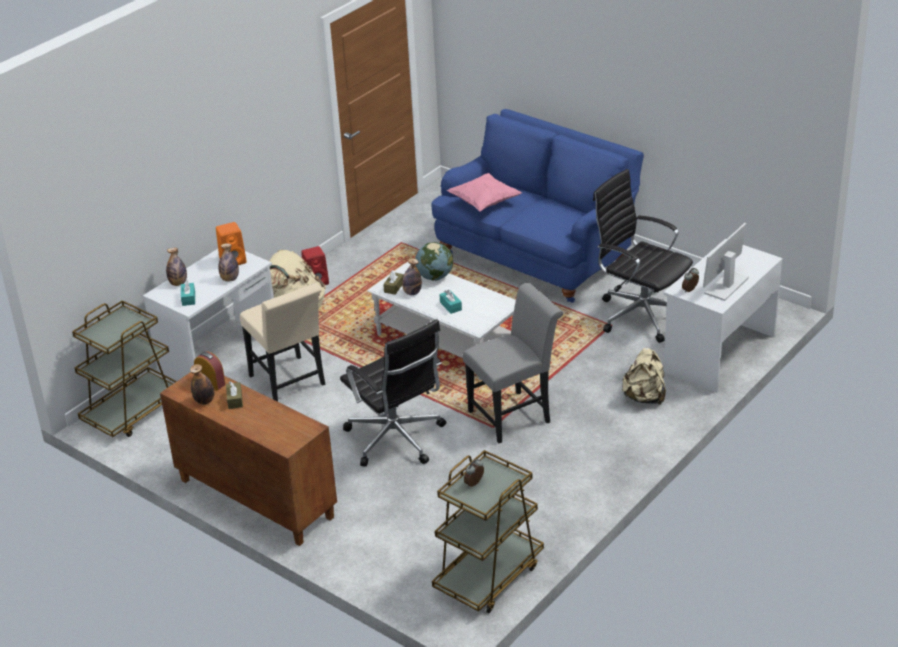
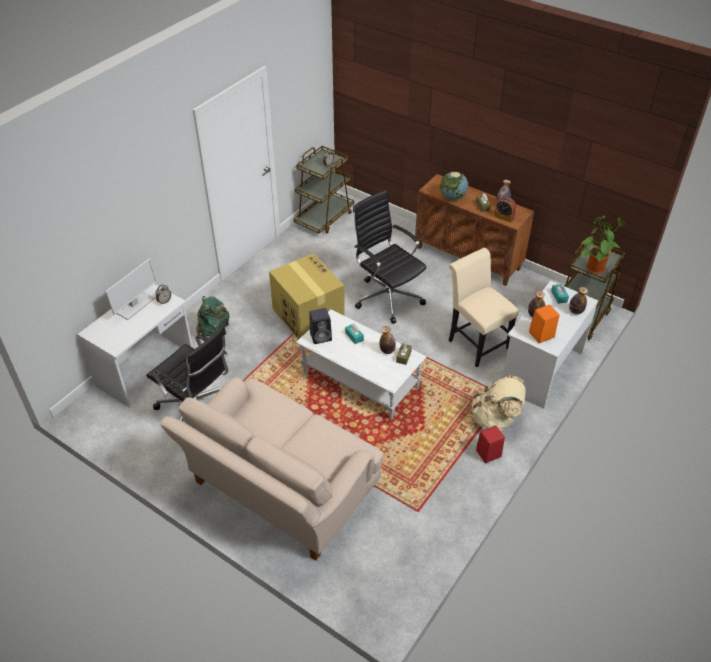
camera: 175 degrees right, 10 degrees up
globe [415,242,453,281] -> globe moved to [440,172,468,200]
blue sofa [431,109,644,303] -> beige sofa [160,377,383,560]
pink pillow [447,173,522,212] -> none
grey chair [462,283,563,443] -> cardboard box [269,253,345,340]
beige backpack [622,348,666,405] -> green backpack [196,296,229,337]
none -> black speaker [309,308,332,344]
none -> potted plant [581,216,626,274]

